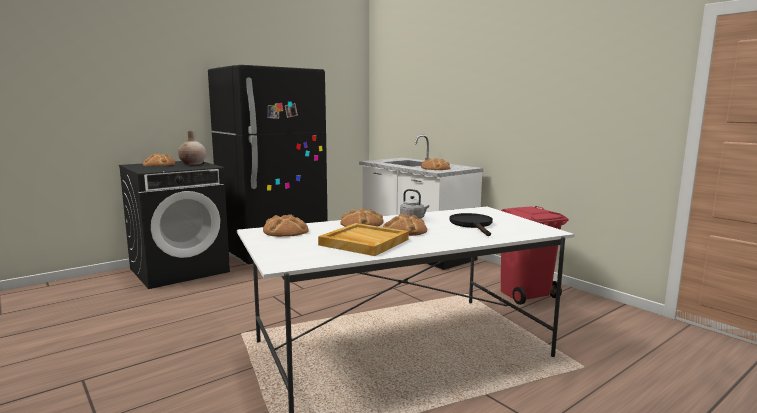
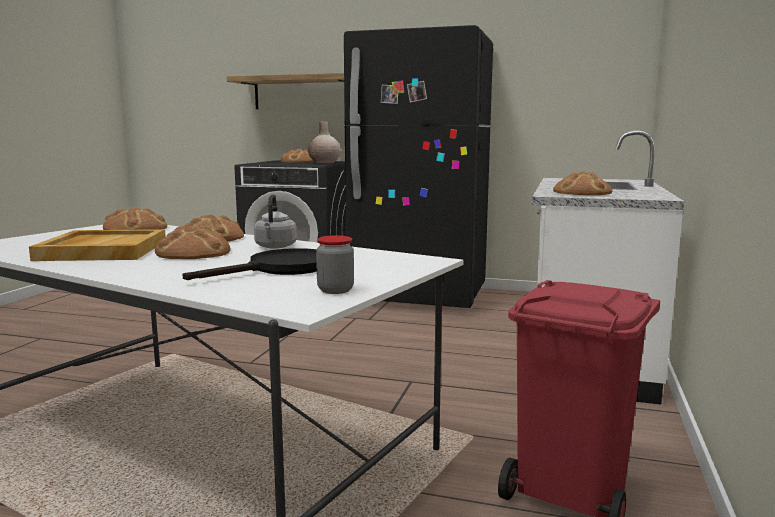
camera: 55 degrees right, 0 degrees up
none -> shelf [227,73,344,109]
none -> jar [316,235,354,294]

